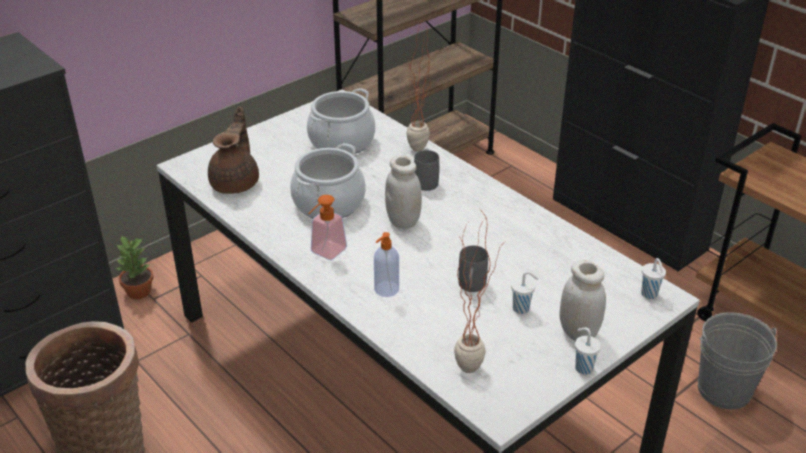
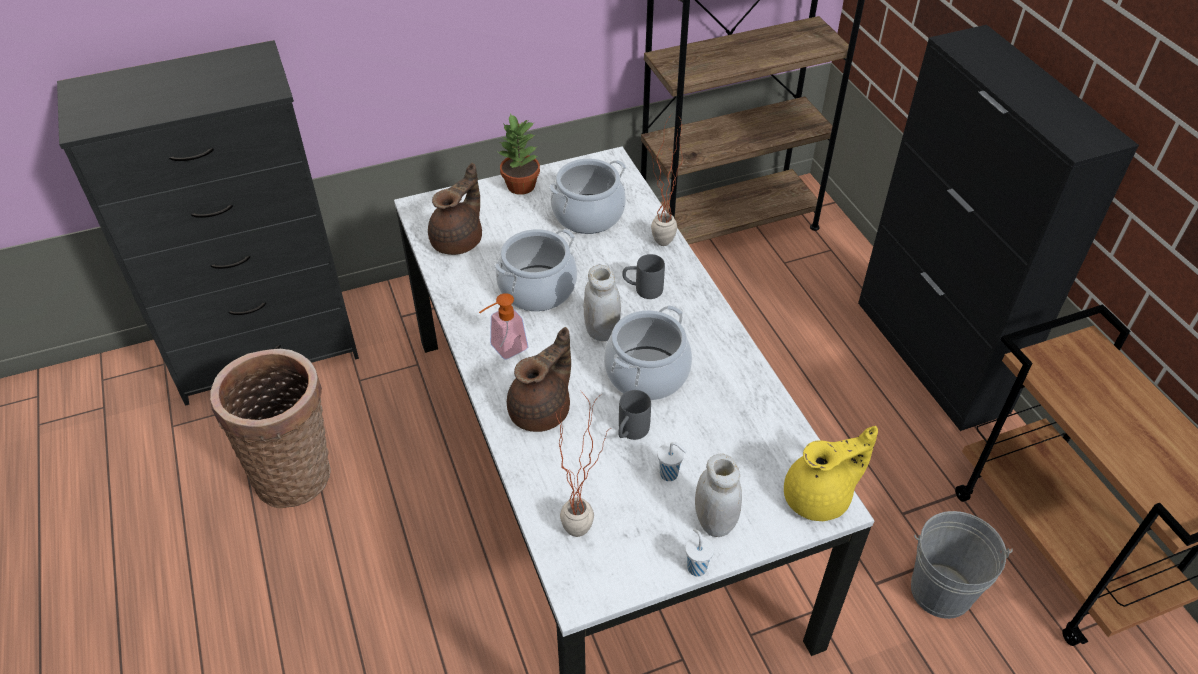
camera: 20 degrees right, 10 degrees up
potted plant [115,236,154,299] -> potted plant moved to [498,113,540,195]
soap dispenser [374,232,399,297] -> brown teapot [507,327,571,432]
white cup [641,258,666,299] -> yellow teapot [784,426,878,521]
none -> cooking pot [604,305,692,400]

